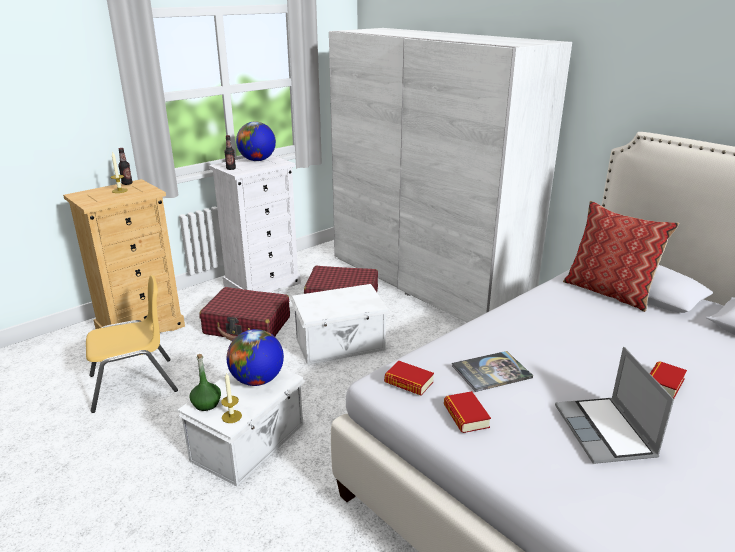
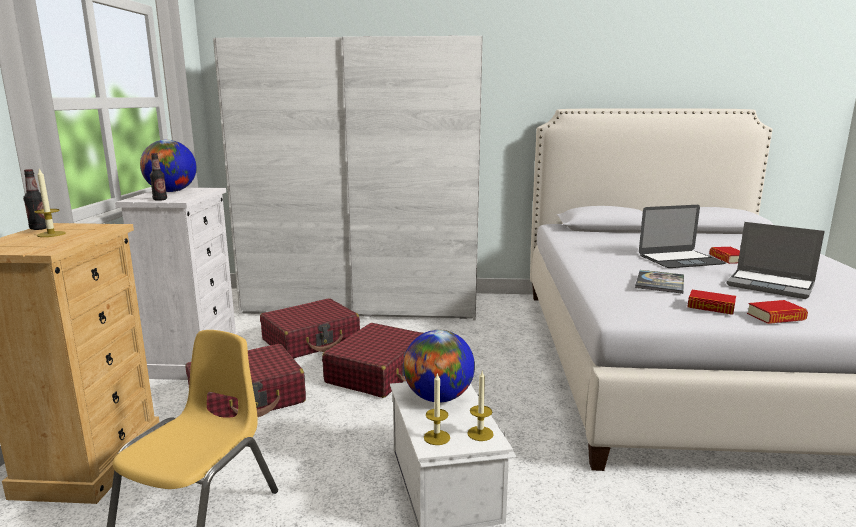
camera: 45 degrees left, 10 degrees down
green bottle [189,354,221,411] -> candle [424,374,450,445]
white storage box [291,284,390,365] -> red suitcase [322,323,423,398]
book [384,361,434,396] -> book moved to [747,300,808,324]
pillow [563,201,680,312] -> none
none -> laptop [639,205,726,268]

